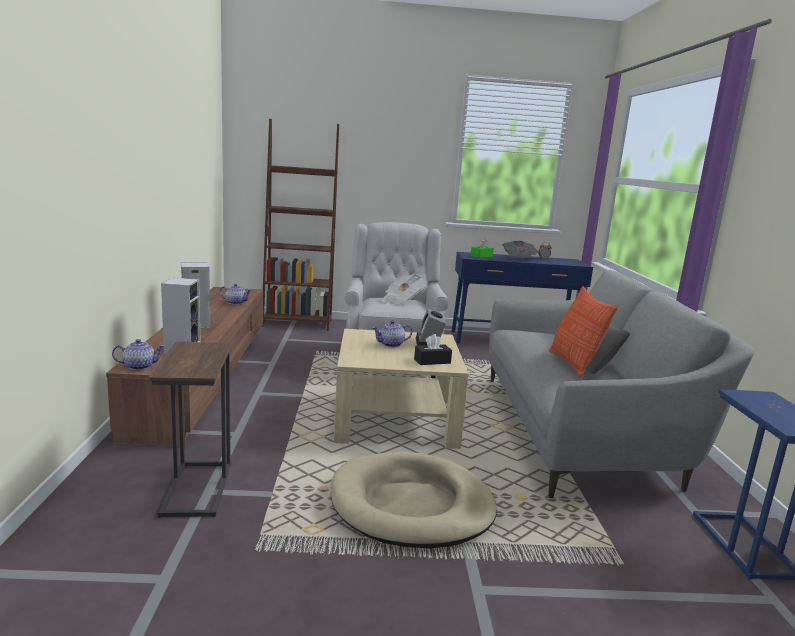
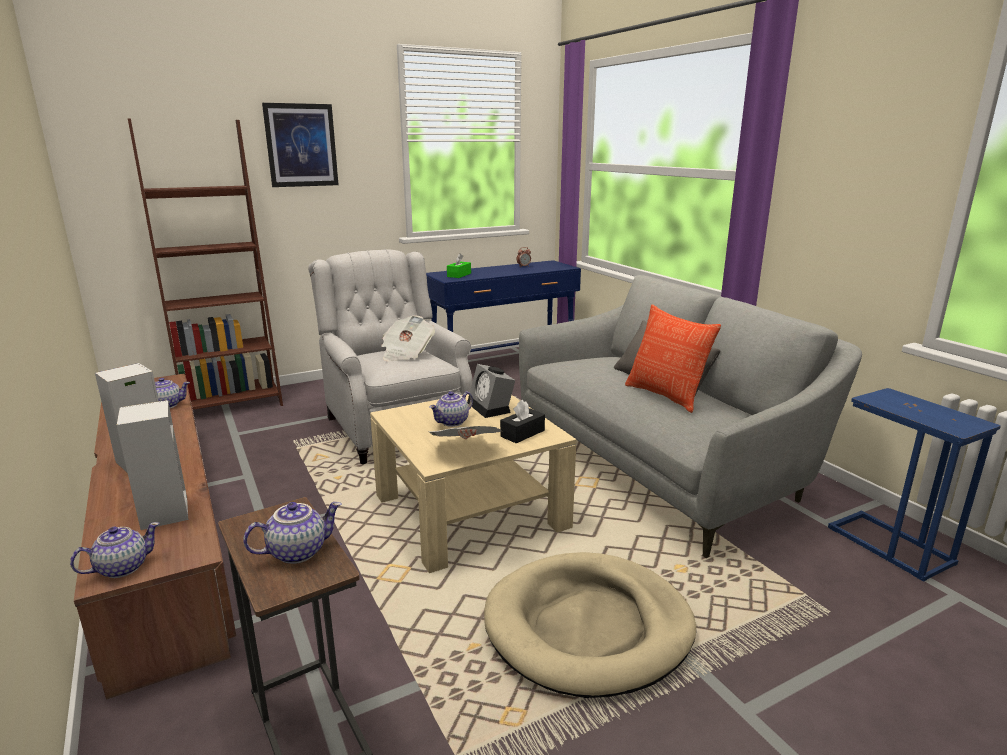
camera: 25 degrees left, 5 degrees up
newspaper [502,241,538,258] -> newspaper moved to [429,426,503,439]
none -> teapot [243,502,341,564]
none -> picture [262,103,339,187]

